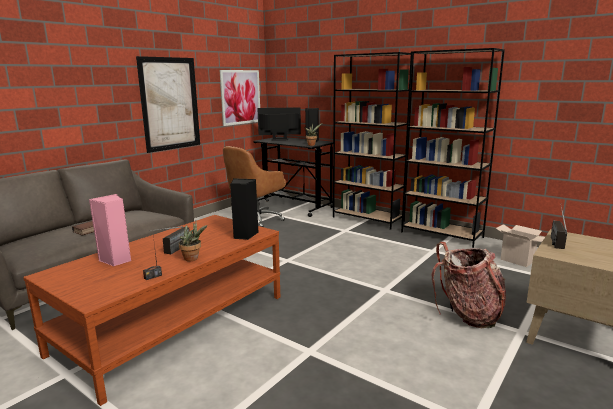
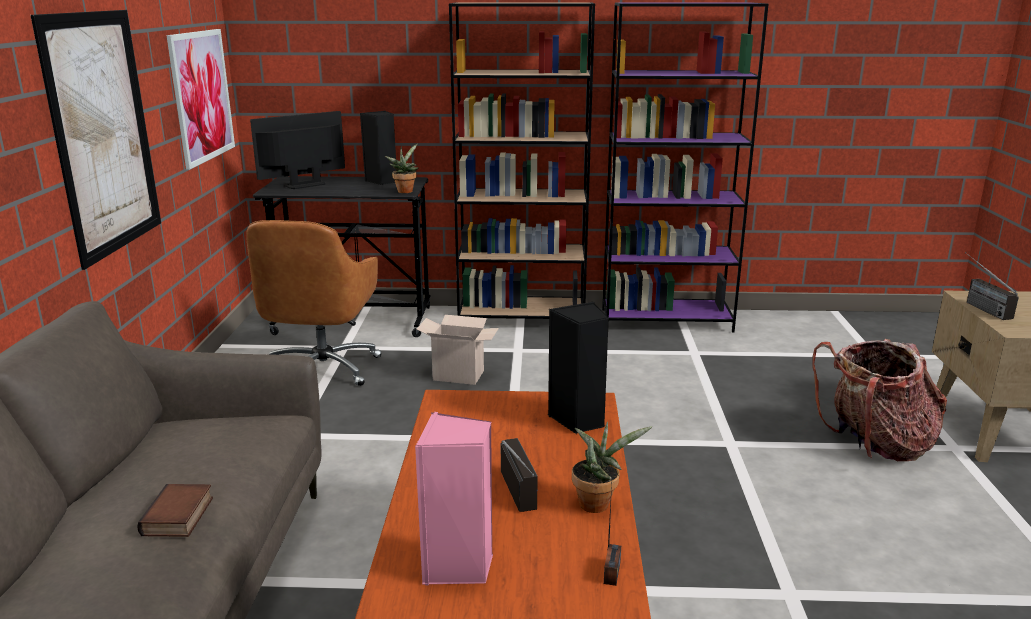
camera: 35 degrees left, 5 degrees up
beige bookcase [401,48,505,248] -> purple bookcase [602,2,769,333]
cardboard box [496,224,545,267] -> cardboard box moved to [416,315,499,385]

